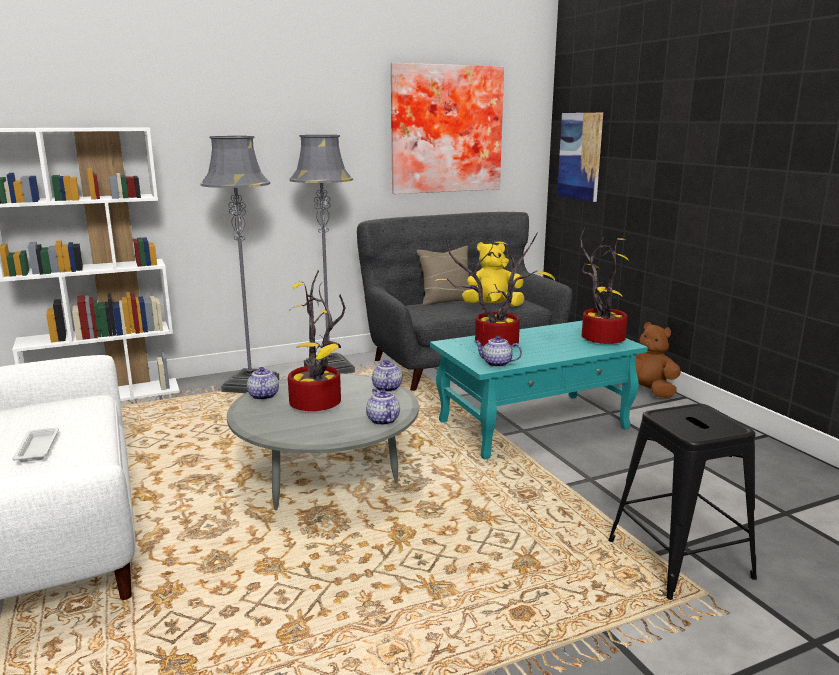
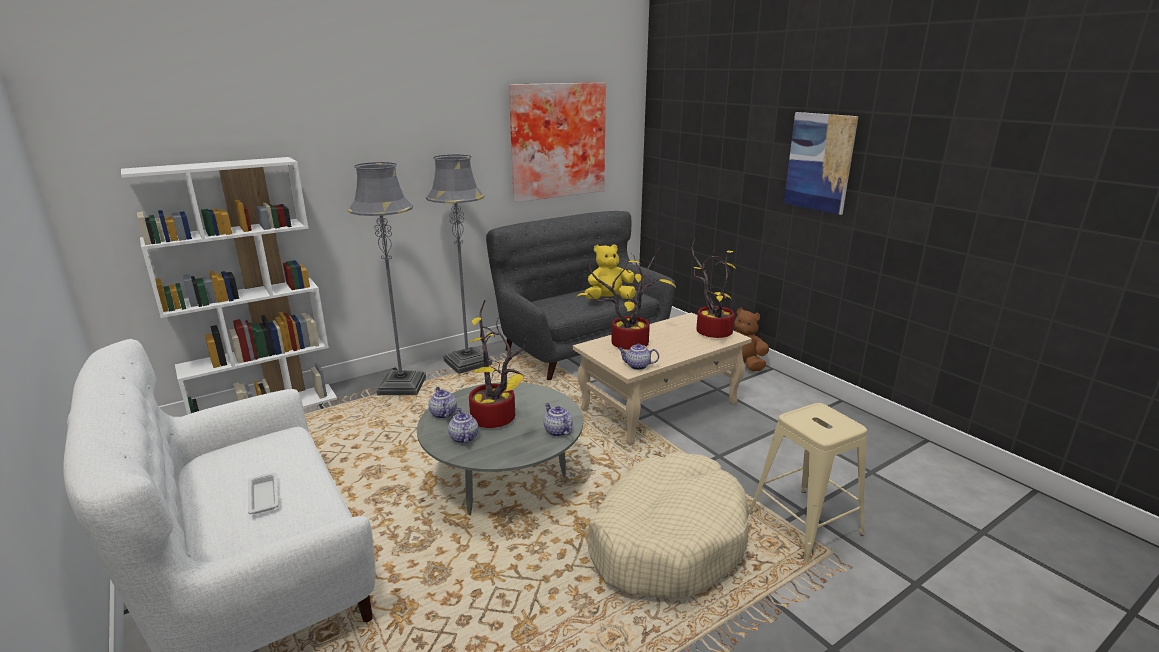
camera: 10 degrees left, 5 degrees up
teapot [372,360,402,392] -> teapot moved to [448,408,478,443]
beige pillow [416,246,471,305] -> none
turquoise coffee table [430,321,648,460] -> beige coffee table [573,313,752,446]
picture [557,113,603,202] -> picture moved to [784,112,858,215]
black stool [608,404,757,600] -> beige stool [749,403,867,562]
none -> beige dog bed [587,452,749,599]

